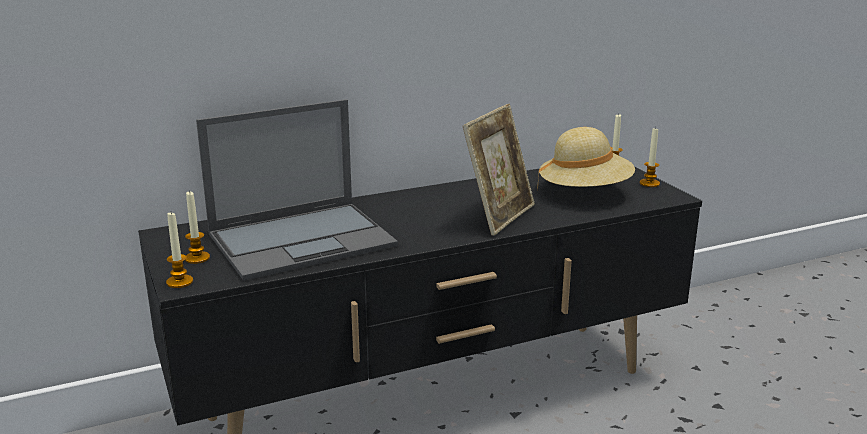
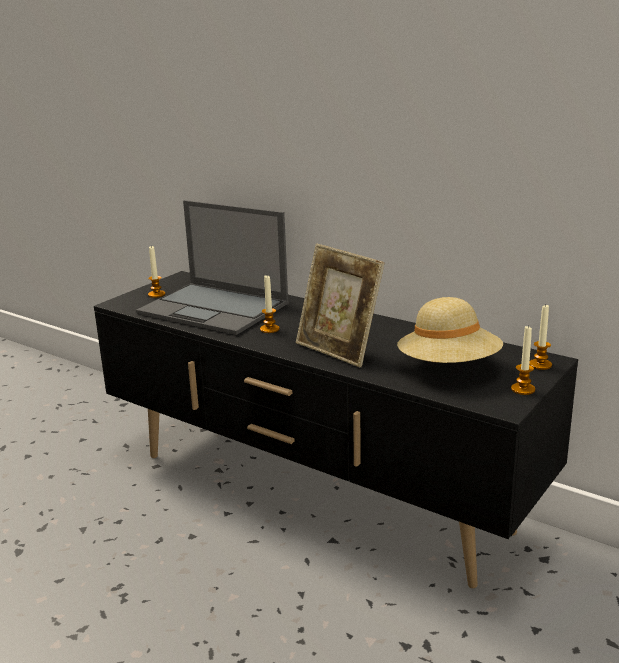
camera: 60 degrees right, 0 degrees up
candle [166,213,193,288] -> candle moved to [260,275,280,333]
picture frame [463,104,535,236] -> picture frame turned 45 degrees clockwise [296,243,385,367]

